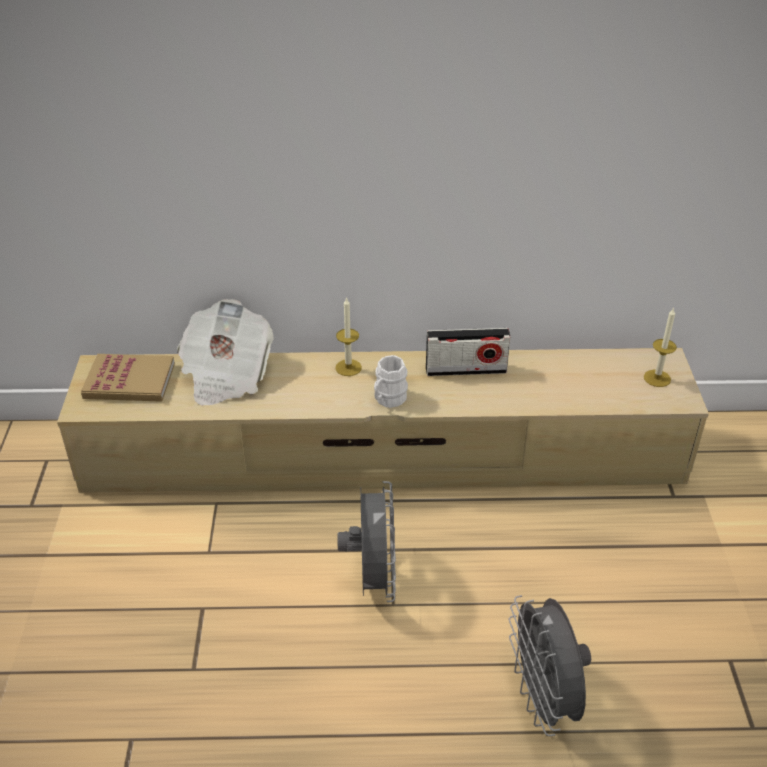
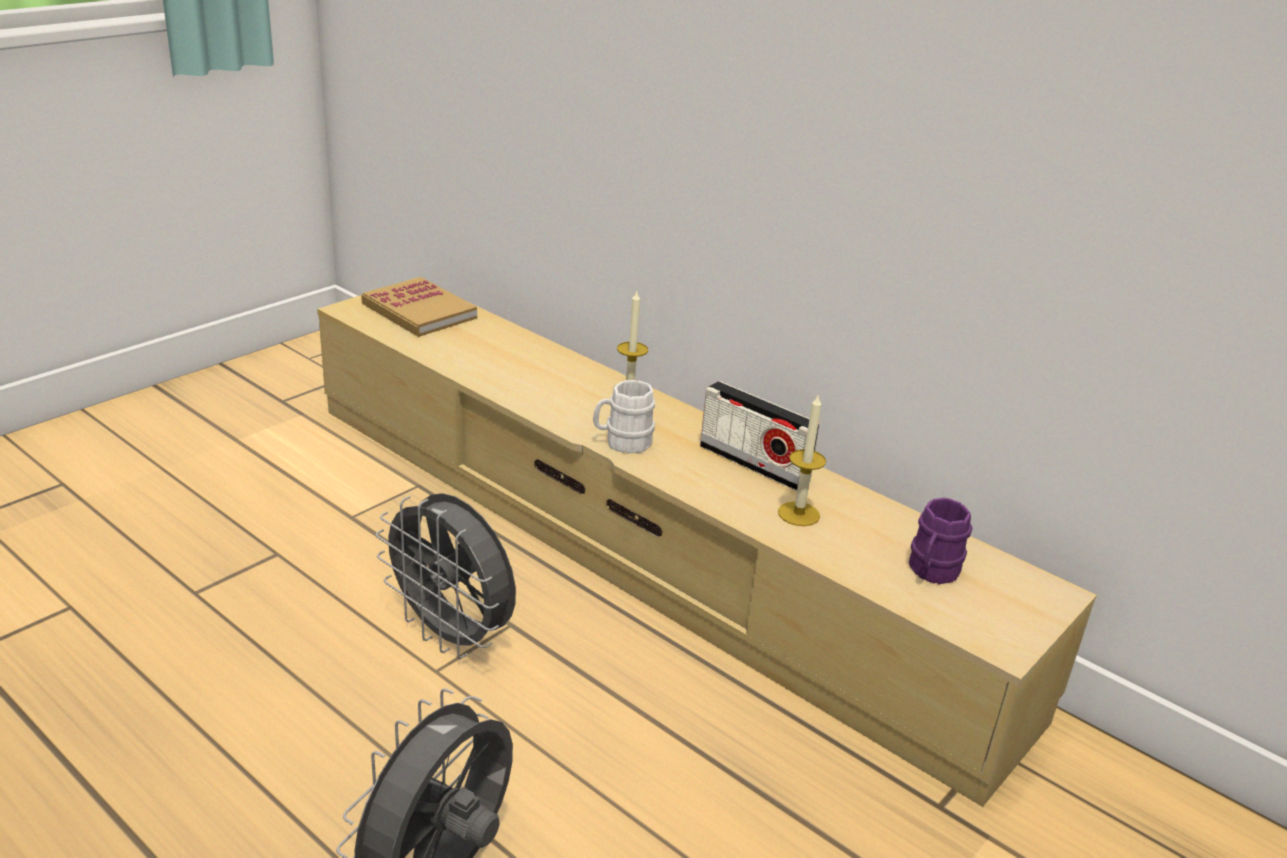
camera: 40 degrees right, 10 degrees down
newspaper [177,299,274,406] -> none
grey fan [337,481,396,602] -> grey fan turned 90 degrees clockwise [376,493,516,658]
candle [644,308,677,387] -> candle moved to [778,393,826,526]
none -> purple mug [909,498,972,584]

